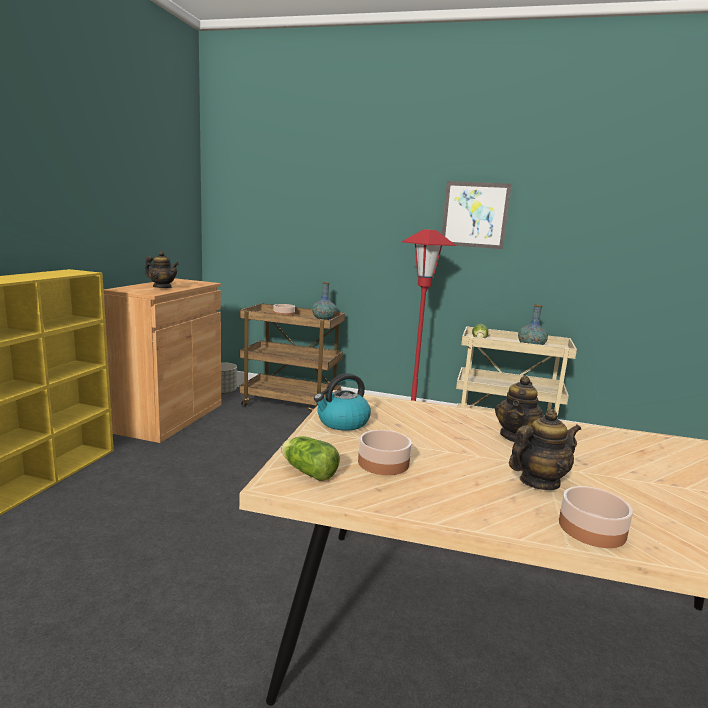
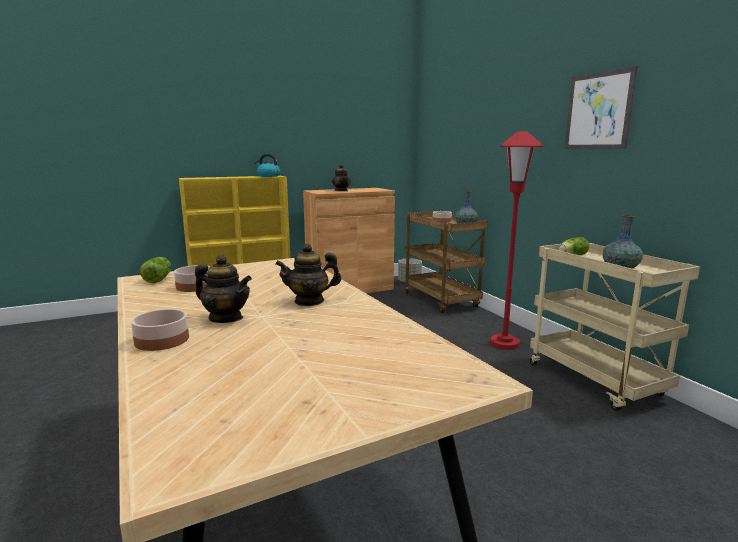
camera: 50 degrees right, 0 degrees up
kettle [314,373,371,431] -> kettle moved to [255,154,280,177]

